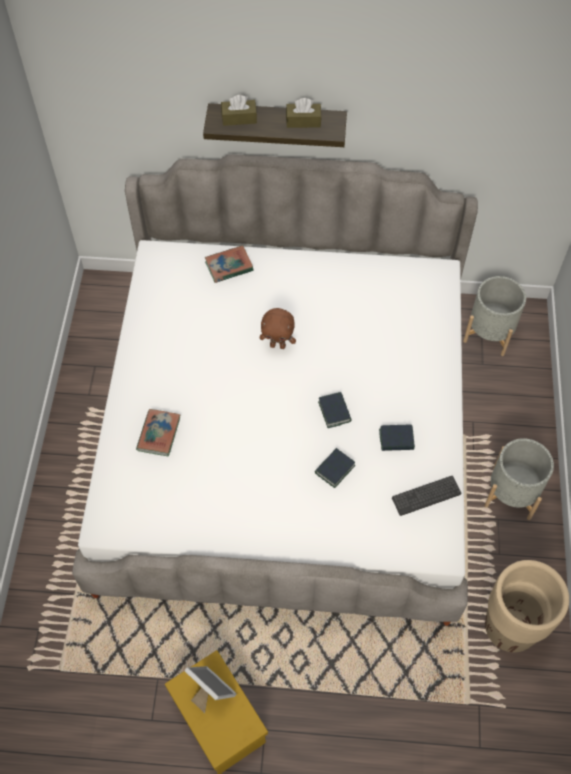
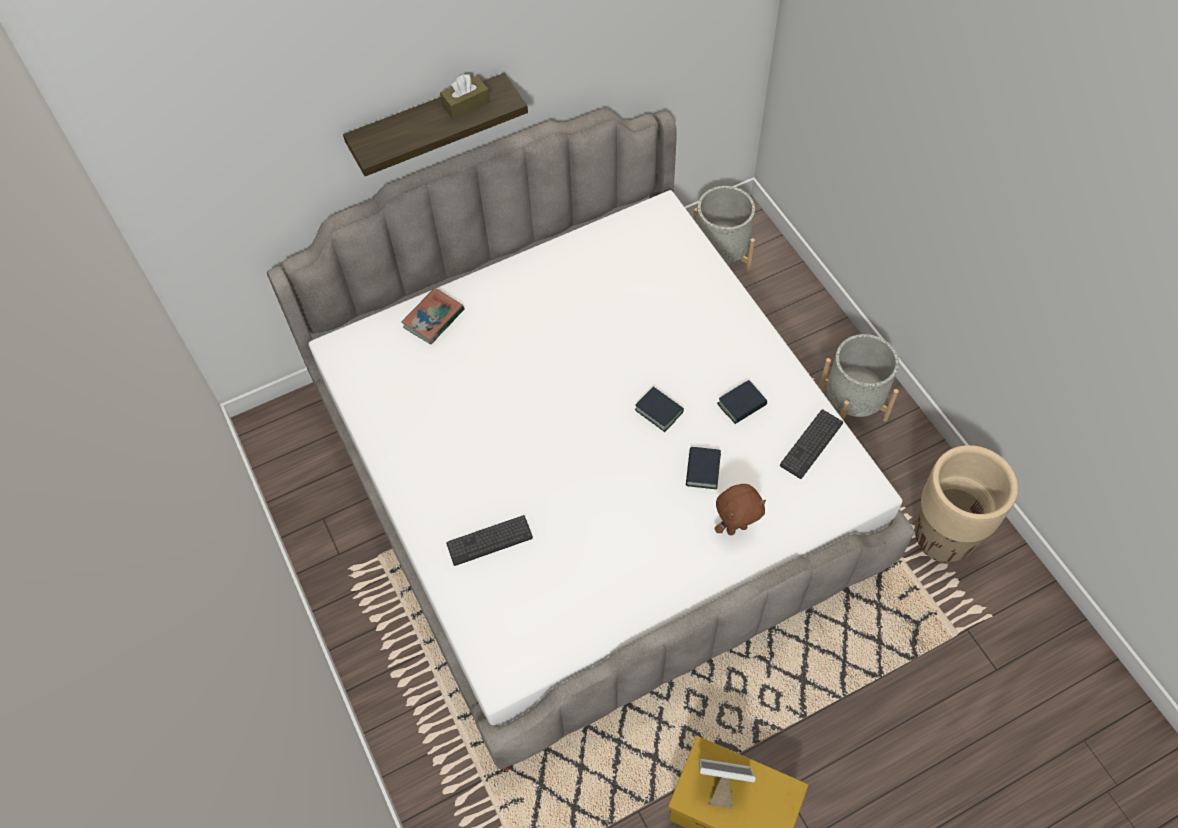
camera: 30 degrees left, 0 degrees up
book [136,409,180,456] -> keyboard [446,515,533,566]
brown tissue box [221,95,257,126] -> none
brown plush toy [260,308,296,349] -> brown plush toy moved to [714,484,766,535]

